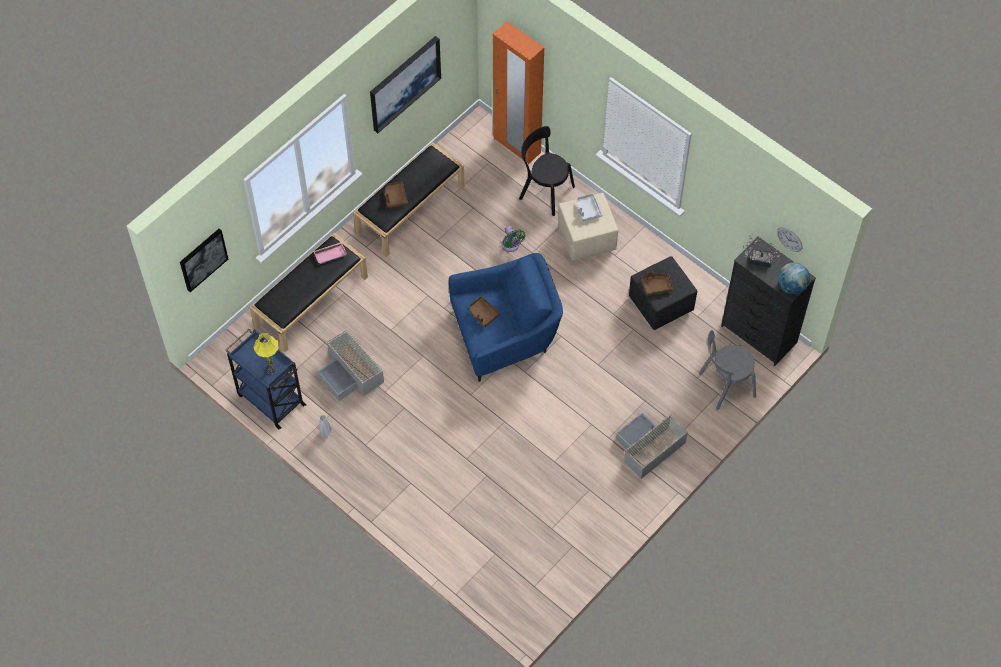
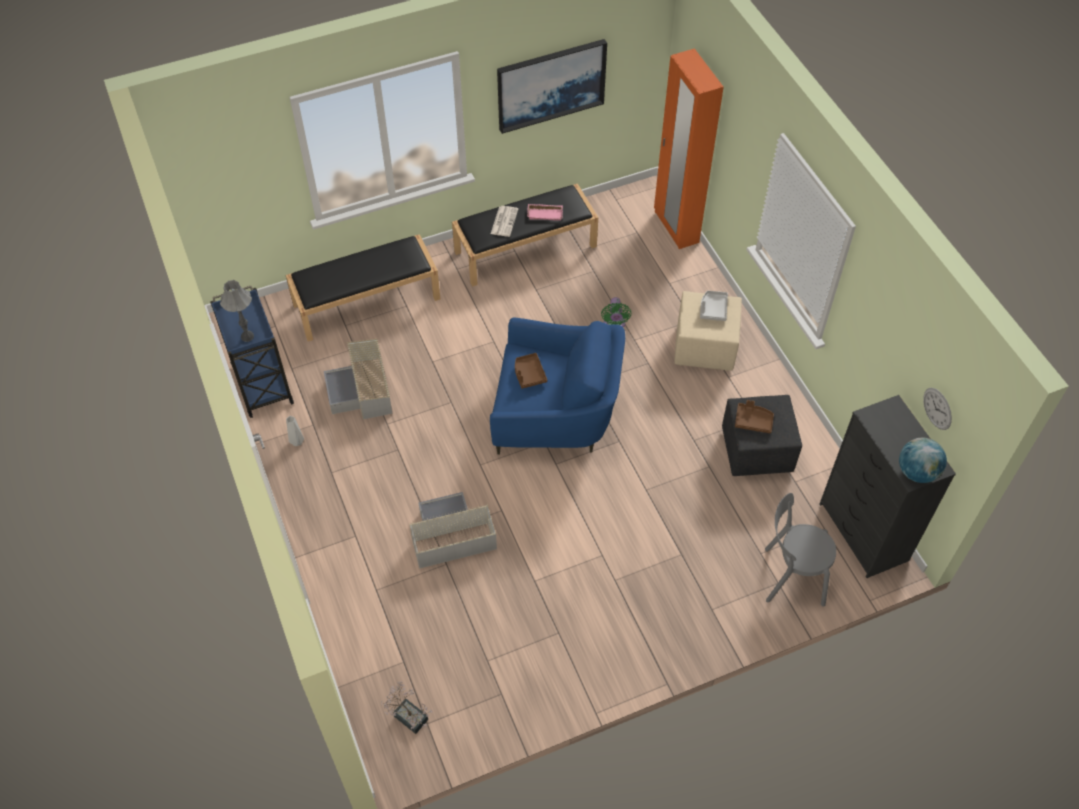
camera: 25 degrees right, 5 degrees down
picture [180,229,228,292] -> none
yellow table lamp [253,333,279,374] -> grey table lamp [220,280,254,342]
pink tray [313,242,347,264] -> pink tray moved to [527,204,563,221]
brown tray [385,181,408,208] -> newspaper [491,206,518,237]
black chair [519,126,575,216] -> none
grey storage box [616,412,688,479] -> grey storage box moved to [409,492,497,569]
potted plant [743,234,779,268] -> potted plant moved to [381,681,433,734]

